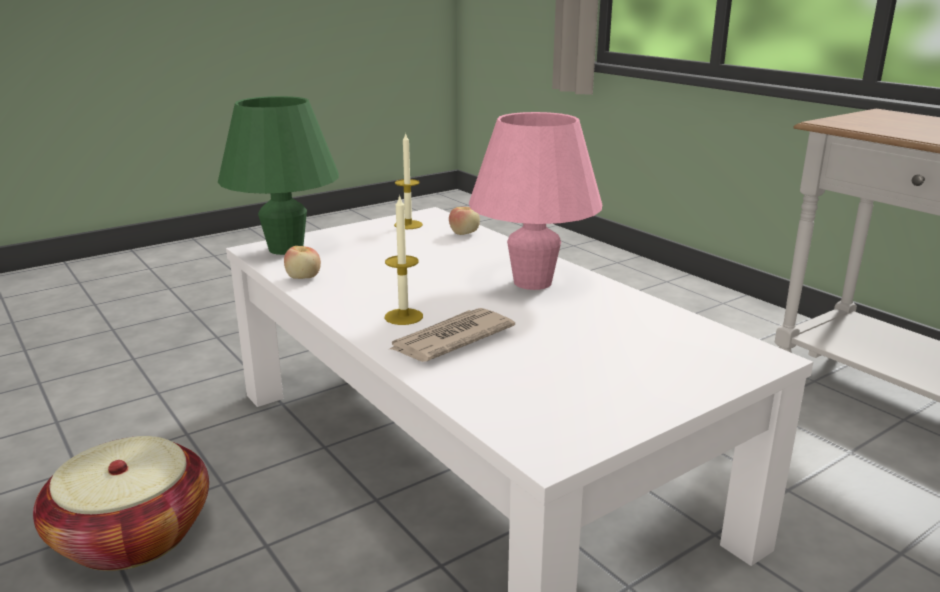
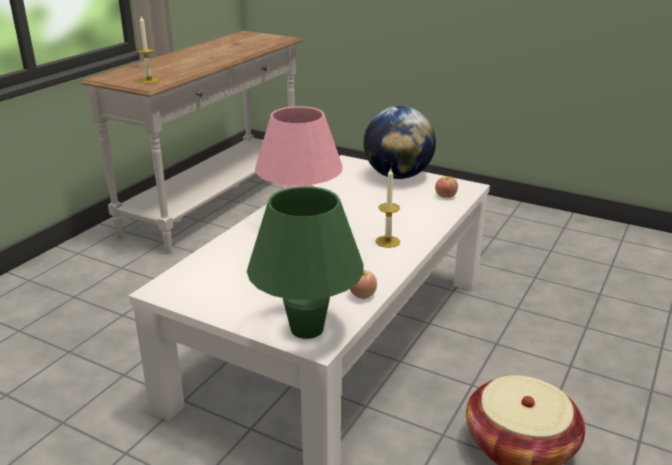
camera: 115 degrees left, 5 degrees up
newspaper [388,308,515,362] -> none
candle [394,132,423,229] -> candle moved to [137,16,159,84]
apple [449,207,480,235] -> apple moved to [435,176,458,198]
none -> globe [364,106,436,179]

